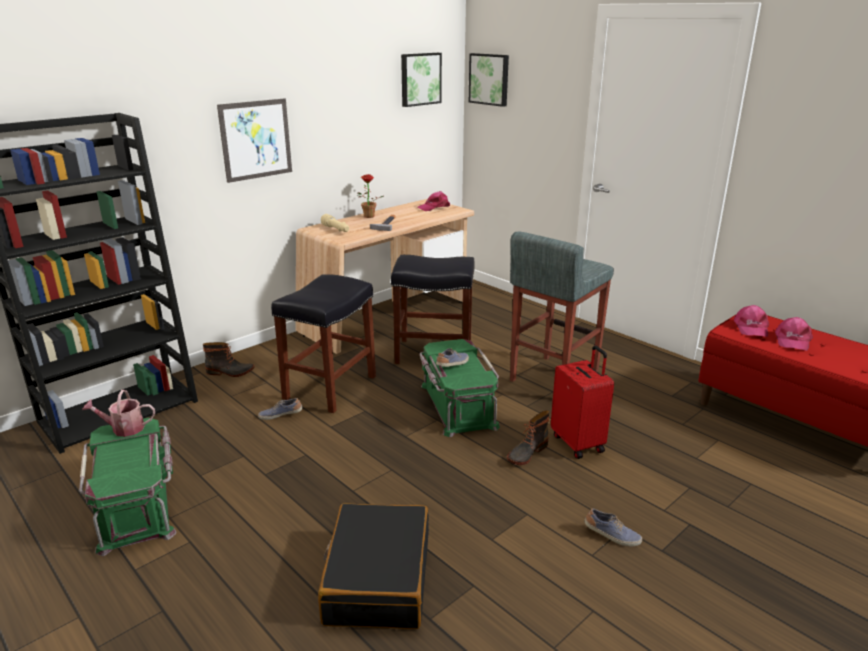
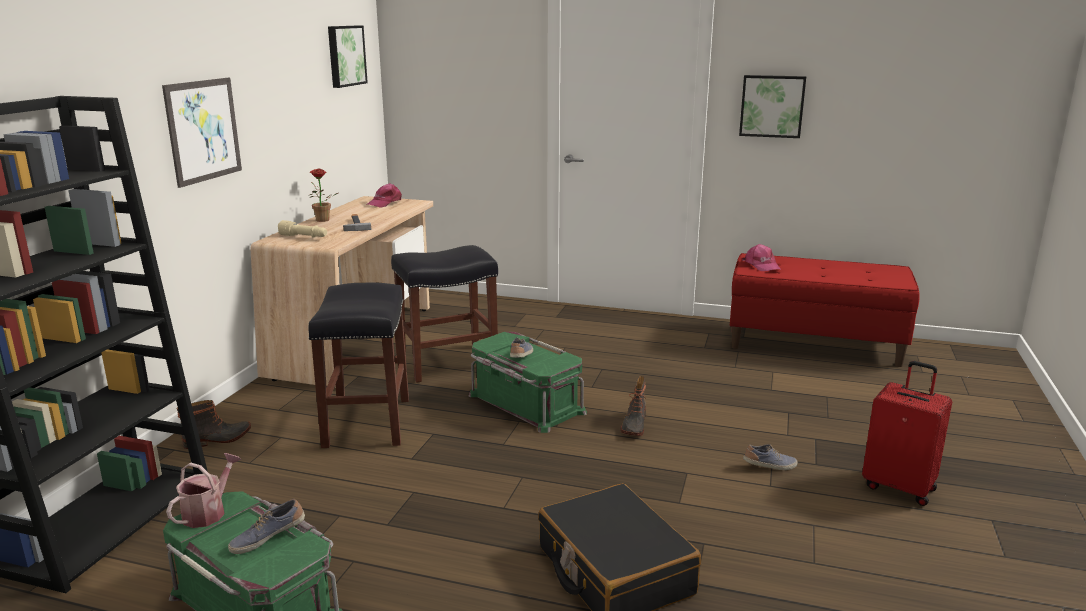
camera: 30 degrees left, 5 degrees down
watering can [82,390,155,437] -> watering can turned 150 degrees clockwise [166,453,241,528]
shoe [258,398,303,420] -> shoe moved to [228,499,305,554]
picture [469,53,509,107] -> picture moved to [739,75,806,138]
grey stool [510,232,614,382] -> none
red suitcase [551,345,614,459] -> red suitcase moved to [862,361,952,506]
pink cap [775,317,813,351] -> none

